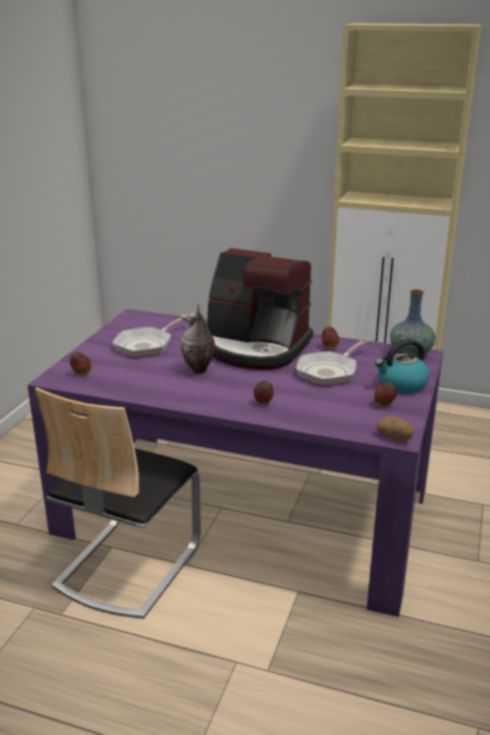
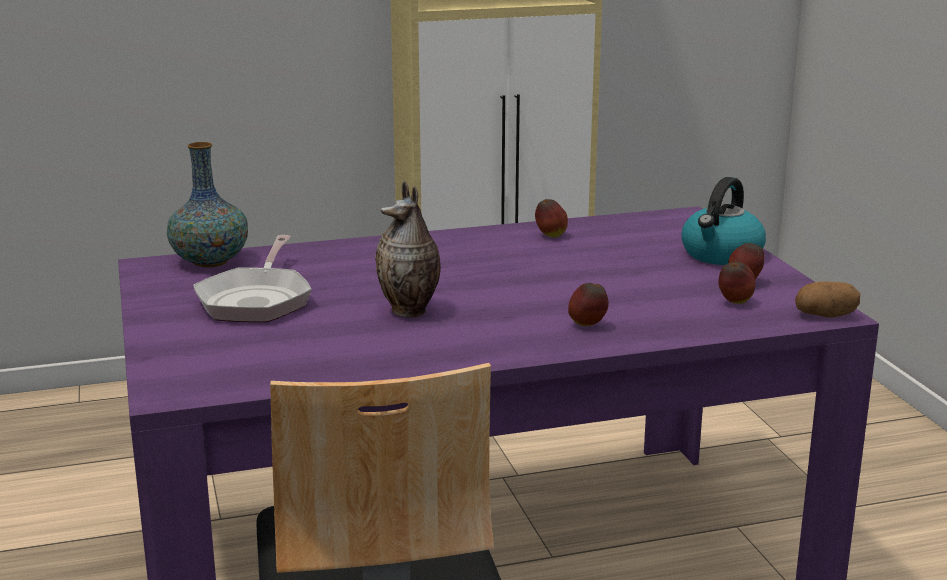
camera: 35 degrees left, 5 degrees down
apple [70,352,91,375] -> apple moved to [719,262,755,304]
coffee machine [207,248,313,370] -> none
frying pan [296,338,371,386] -> none
vase [390,289,435,357] -> vase moved to [167,142,248,267]

